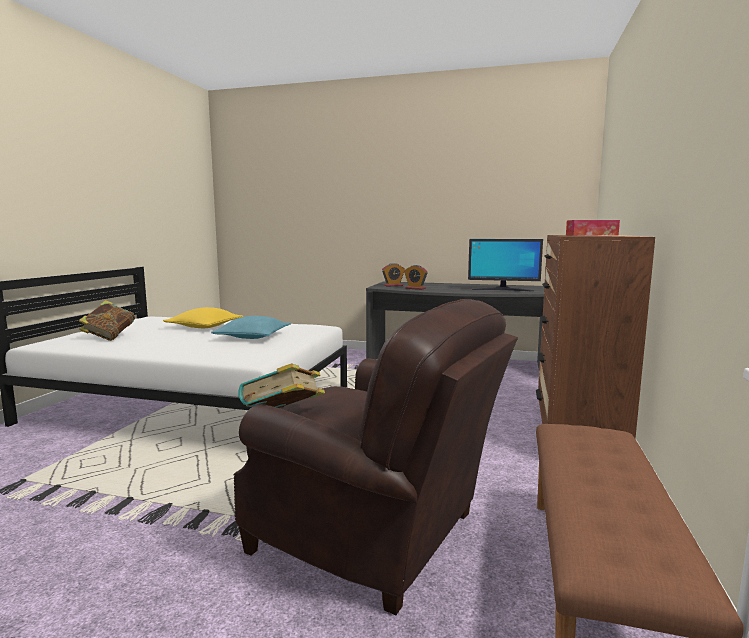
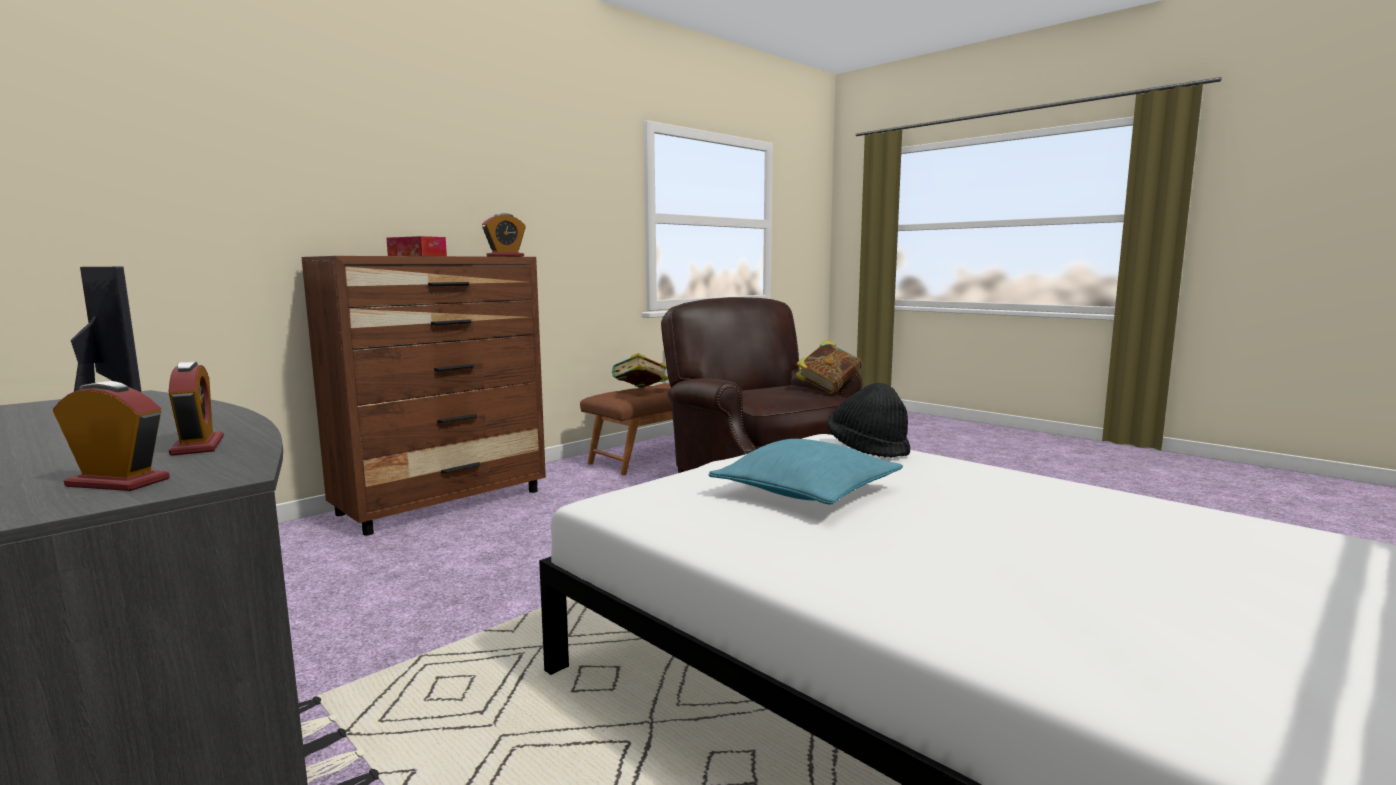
camera: 150 degrees left, 0 degrees up
book [79,300,135,341] -> book moved to [612,353,668,388]
yellow pillow [163,307,243,328] -> none
none -> alarm clock [482,213,525,257]
none -> black hat [827,383,910,458]

